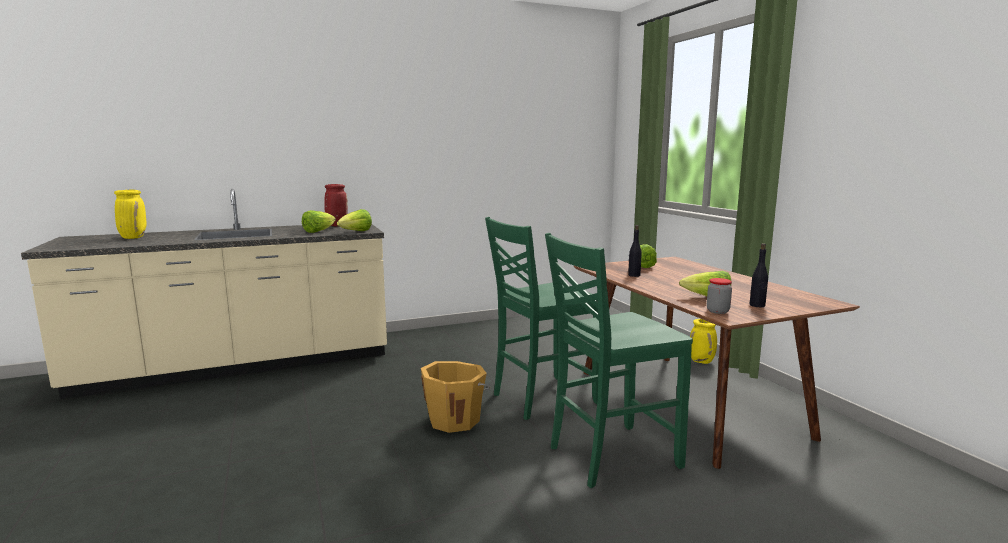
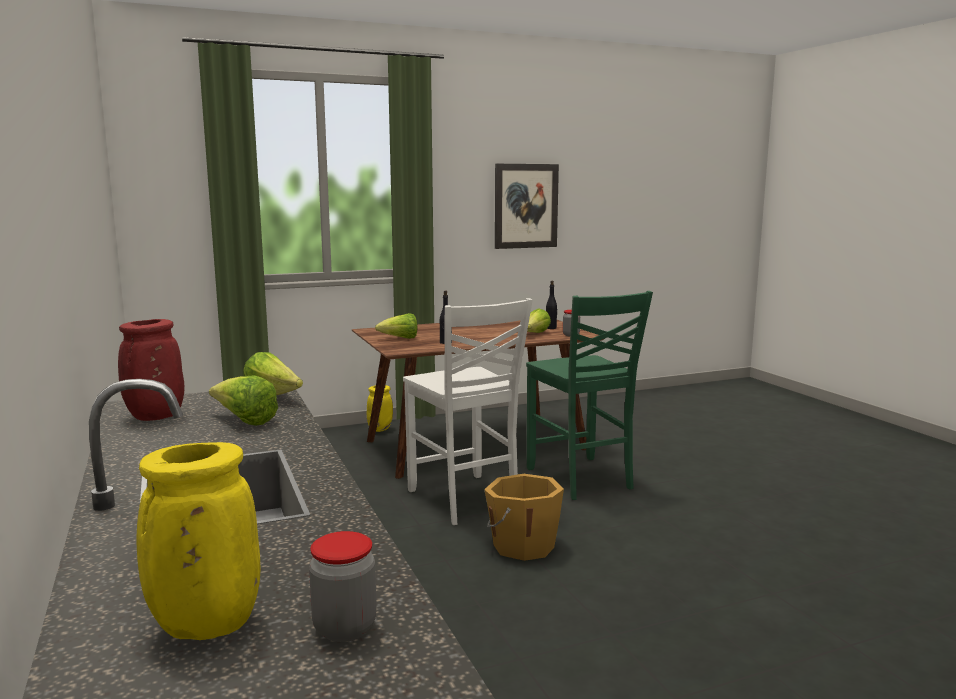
camera: 90 degrees left, 0 degrees up
green chair [485,217,599,420] -> white chair [403,298,533,525]
none -> jar [309,531,377,642]
none -> picture [495,164,559,249]

